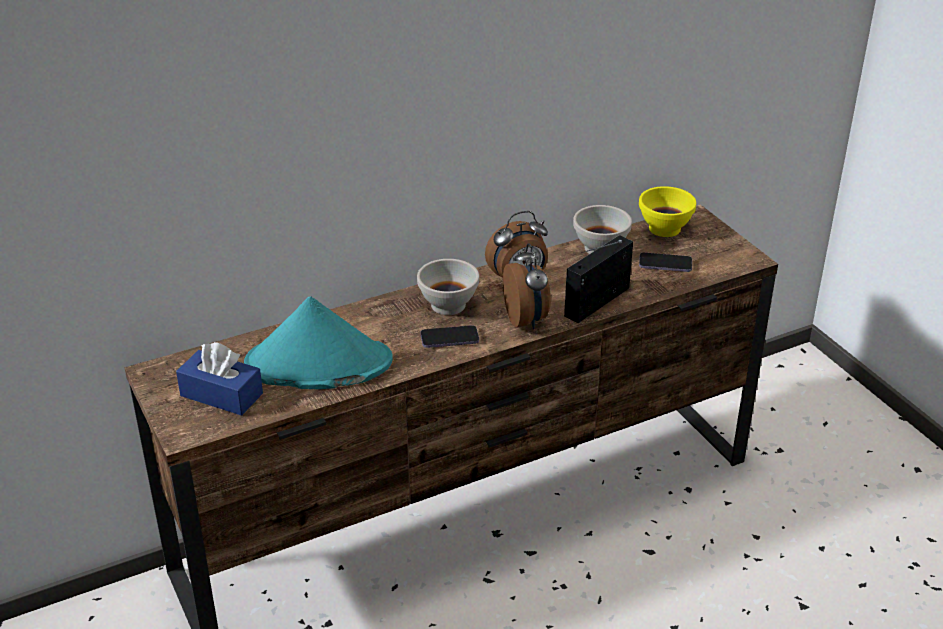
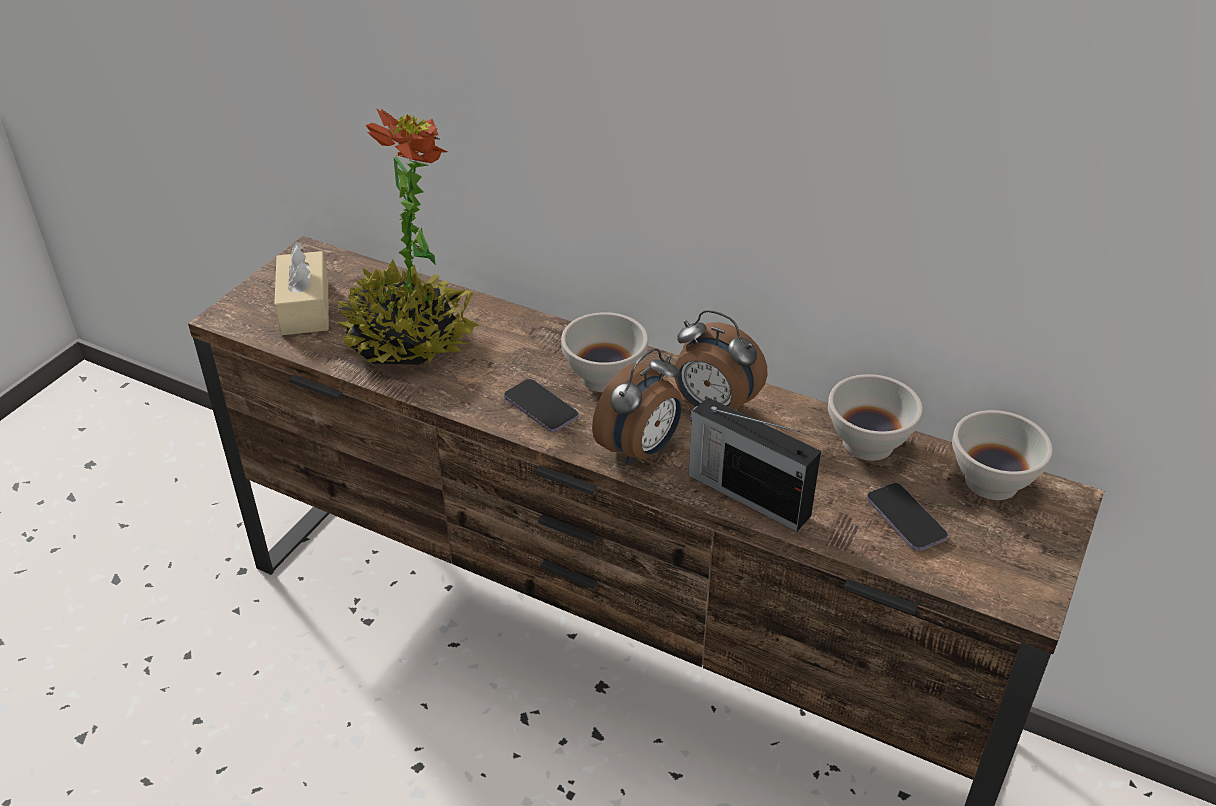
camera: 55 degrees right, 5 degrees up
blue tissue box [176,342,263,416] -> beige tissue box [274,242,329,335]
turquoise hat [244,296,393,389] -> potted plant [335,108,479,365]
radio [564,235,633,323] -> radio turned 150 degrees counterclockwise [688,397,821,532]
yellow bowl [639,186,696,237] -> white bowl [952,410,1053,500]

